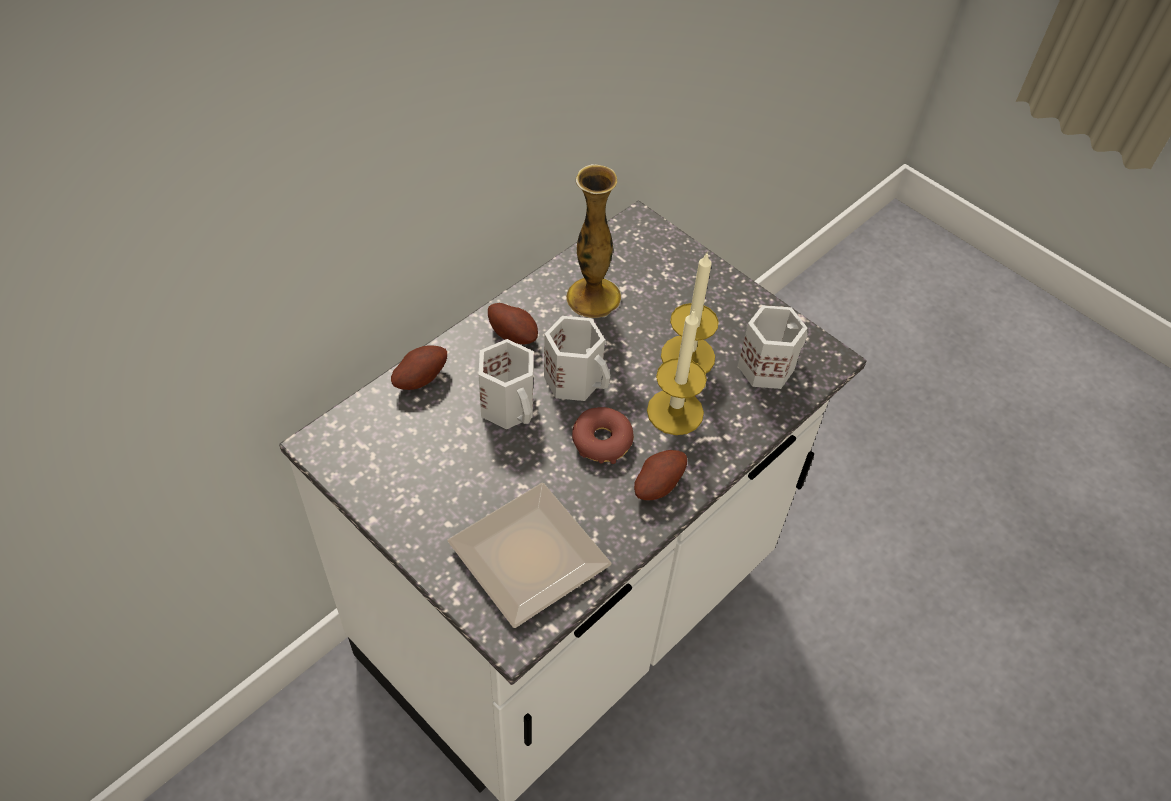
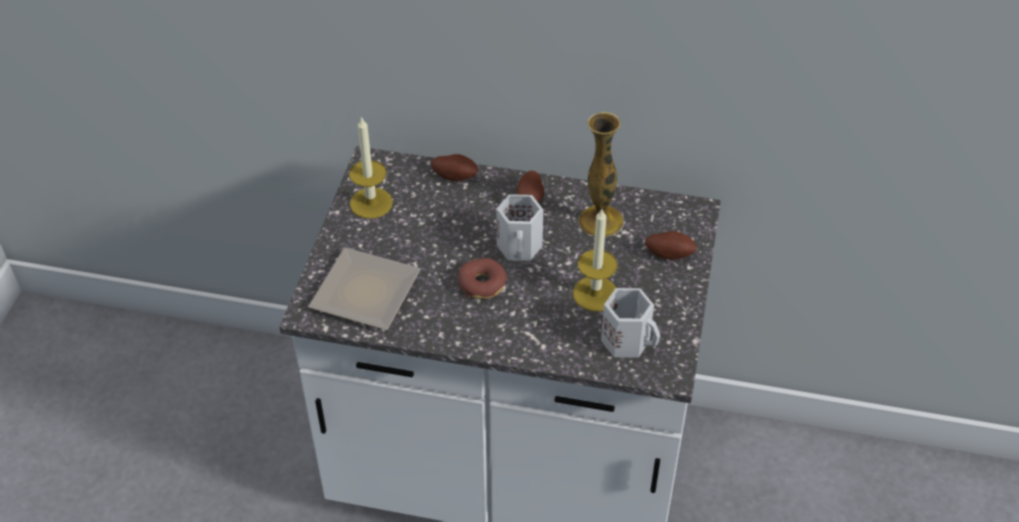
camera: 60 degrees right, 5 degrees down
white mug [478,339,533,429] -> none
potato [634,450,687,500] -> potato moved to [645,231,697,260]
candle [647,309,707,435] -> candle moved to [349,116,393,219]

